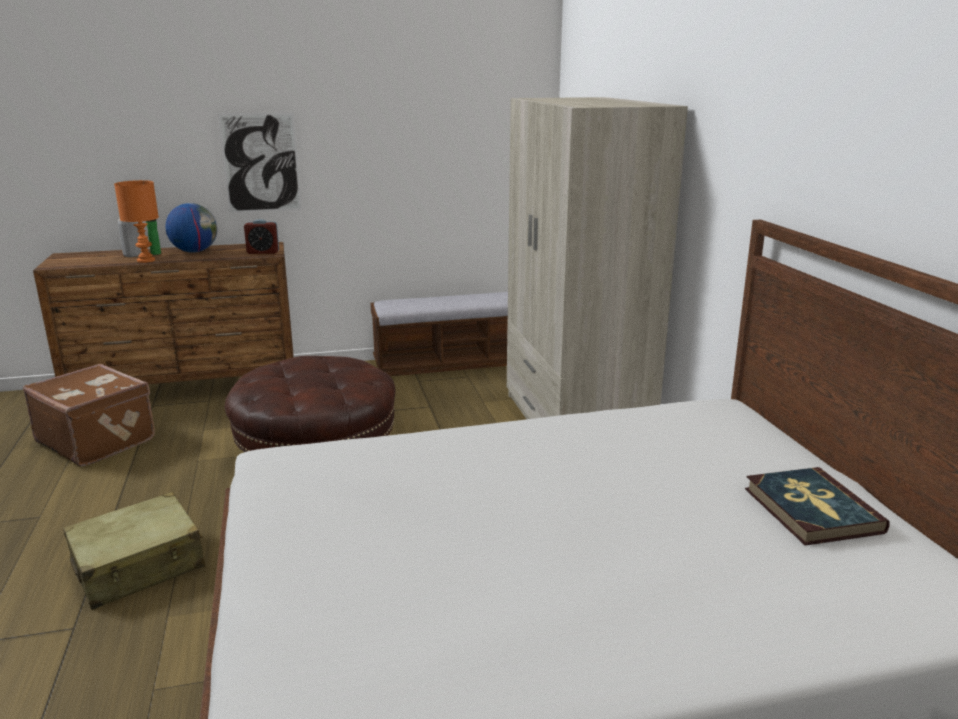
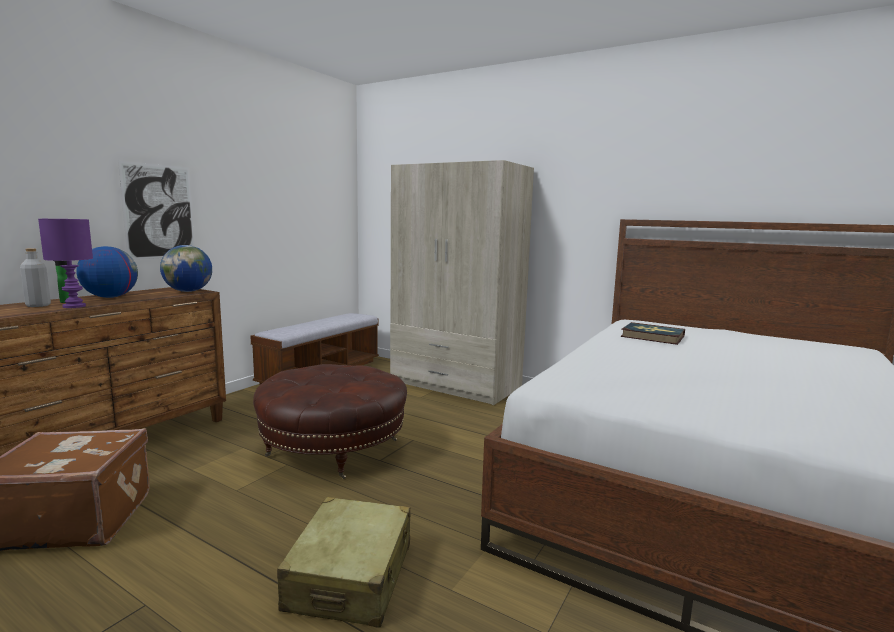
camera: 45 degrees left, 10 degrees down
orange table lamp [114,180,159,263] -> purple table lamp [38,219,93,308]
alarm clock [244,219,279,254] -> globe [160,245,212,292]
book [745,467,890,545] -> book moved to [621,322,685,345]

